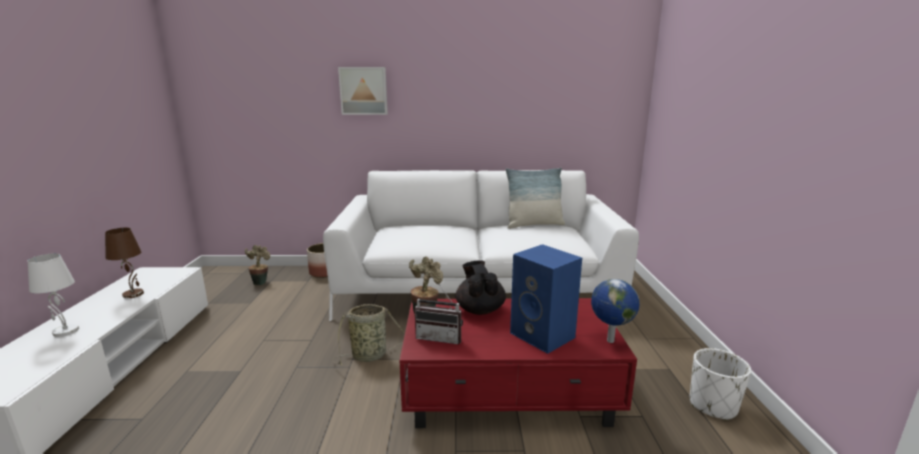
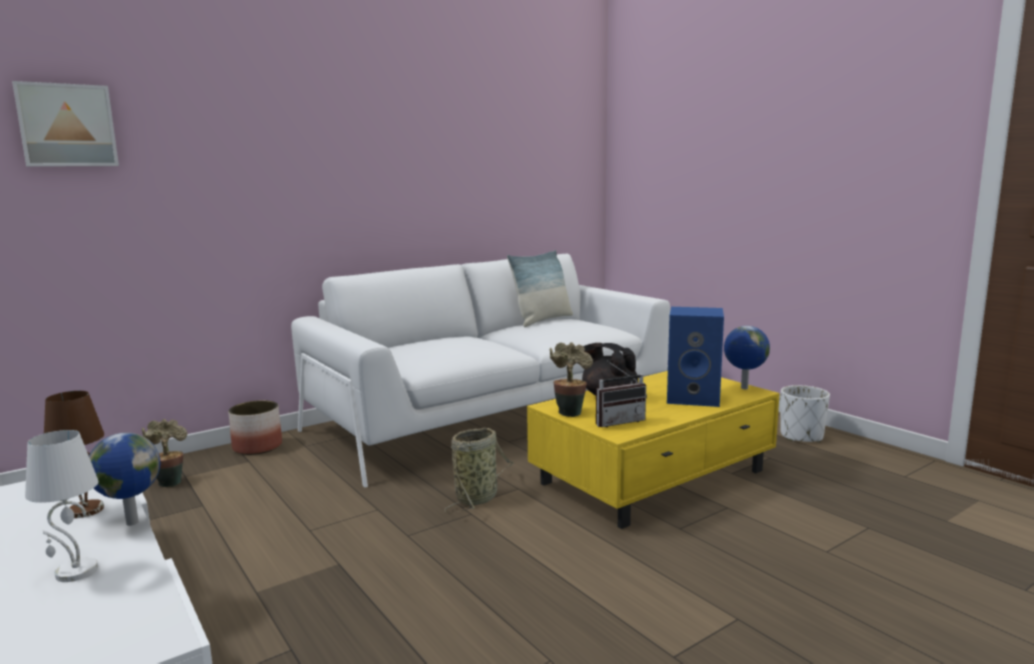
camera: 35 degrees left, 5 degrees down
picture [338,67,388,115] -> picture moved to [12,81,119,167]
red coffee table [400,298,637,428] -> yellow coffee table [527,371,780,529]
none -> globe [89,433,160,526]

